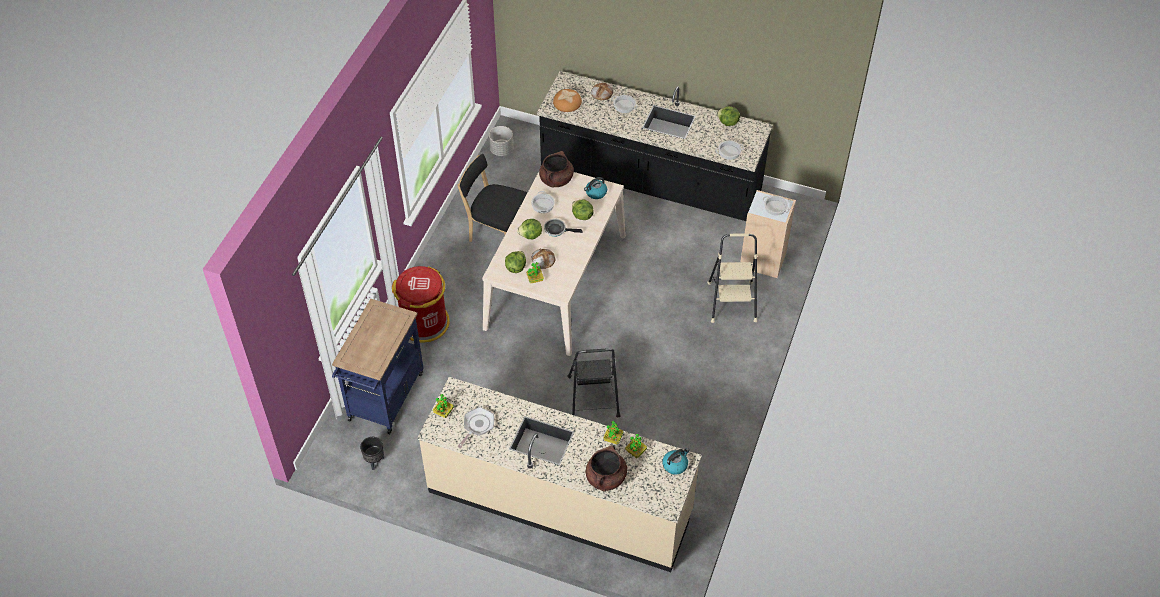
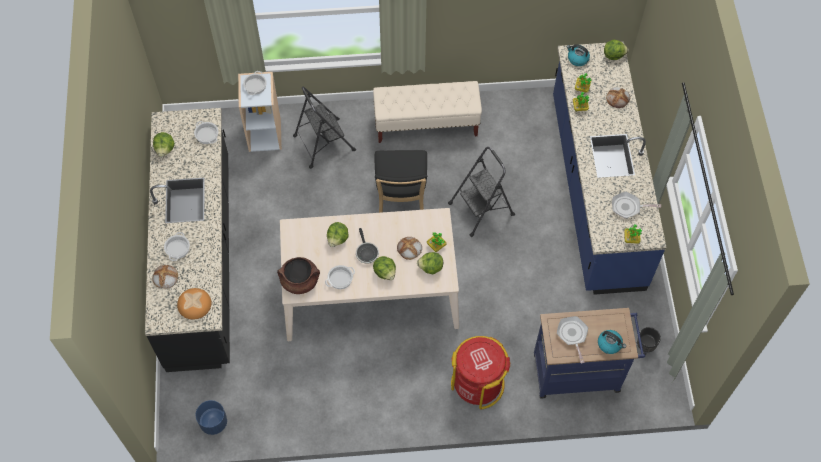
camera: 115 degrees left, 10 degrees up
beige counter [418,377,702,572] -> blue counter [553,42,667,295]
black chair [458,154,528,242] -> black chair moved to [374,150,427,213]
grey planter [489,126,513,156] -> blue planter [196,400,227,435]
kettle [584,177,607,199] -> kettle moved to [598,330,626,354]
brown cooking pot [586,445,627,491] -> bread [606,87,630,108]
beige step ladder [707,233,758,323] -> black step ladder [293,86,356,169]
none -> beige bench [373,81,482,143]
none -> frying pan [557,316,588,363]
none -> lettuce [604,40,629,60]

